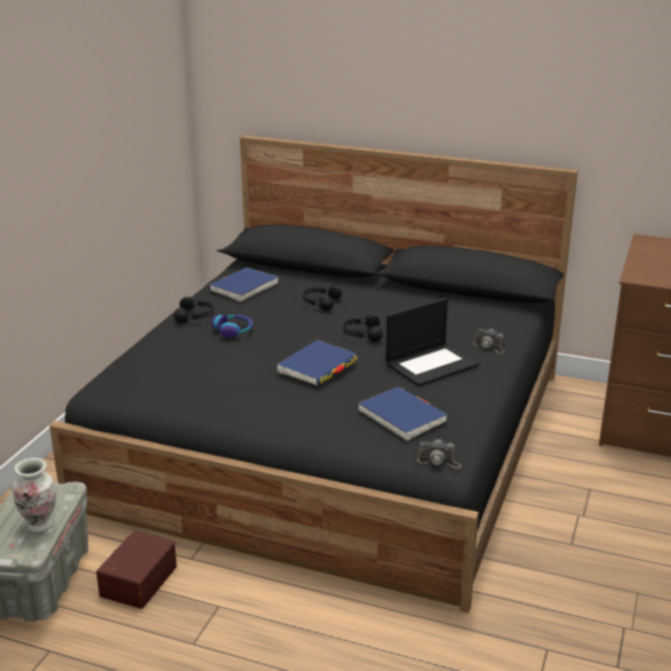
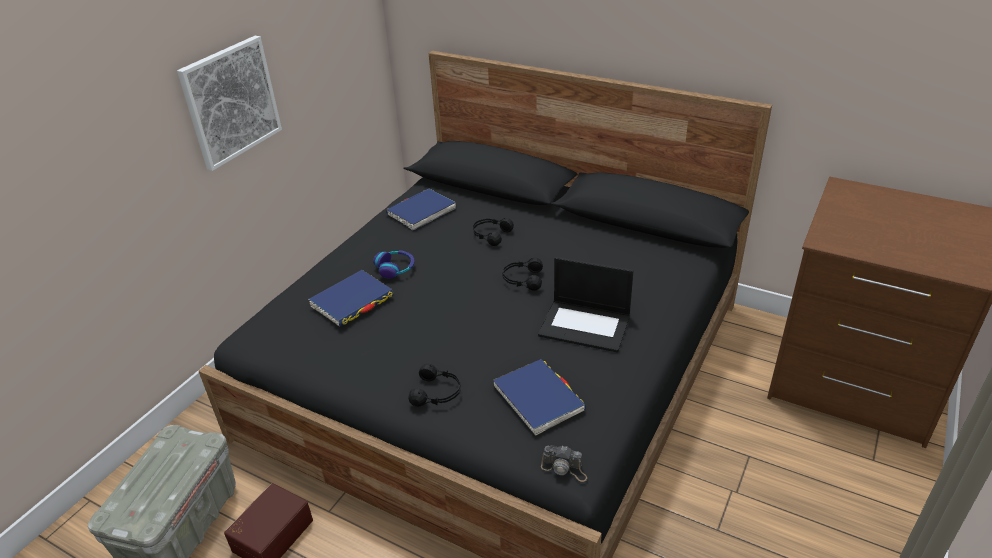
camera: 10 degrees right, 10 degrees up
vase [13,458,56,533] -> none
black headphones [174,297,214,323] -> black headphones moved to [408,364,461,407]
blue book [276,340,358,386] -> blue book moved to [308,270,394,327]
laptop [386,297,479,387] -> laptop turned 45 degrees clockwise [538,257,634,353]
camera [473,329,505,354] -> none
none -> picture [177,36,282,171]

